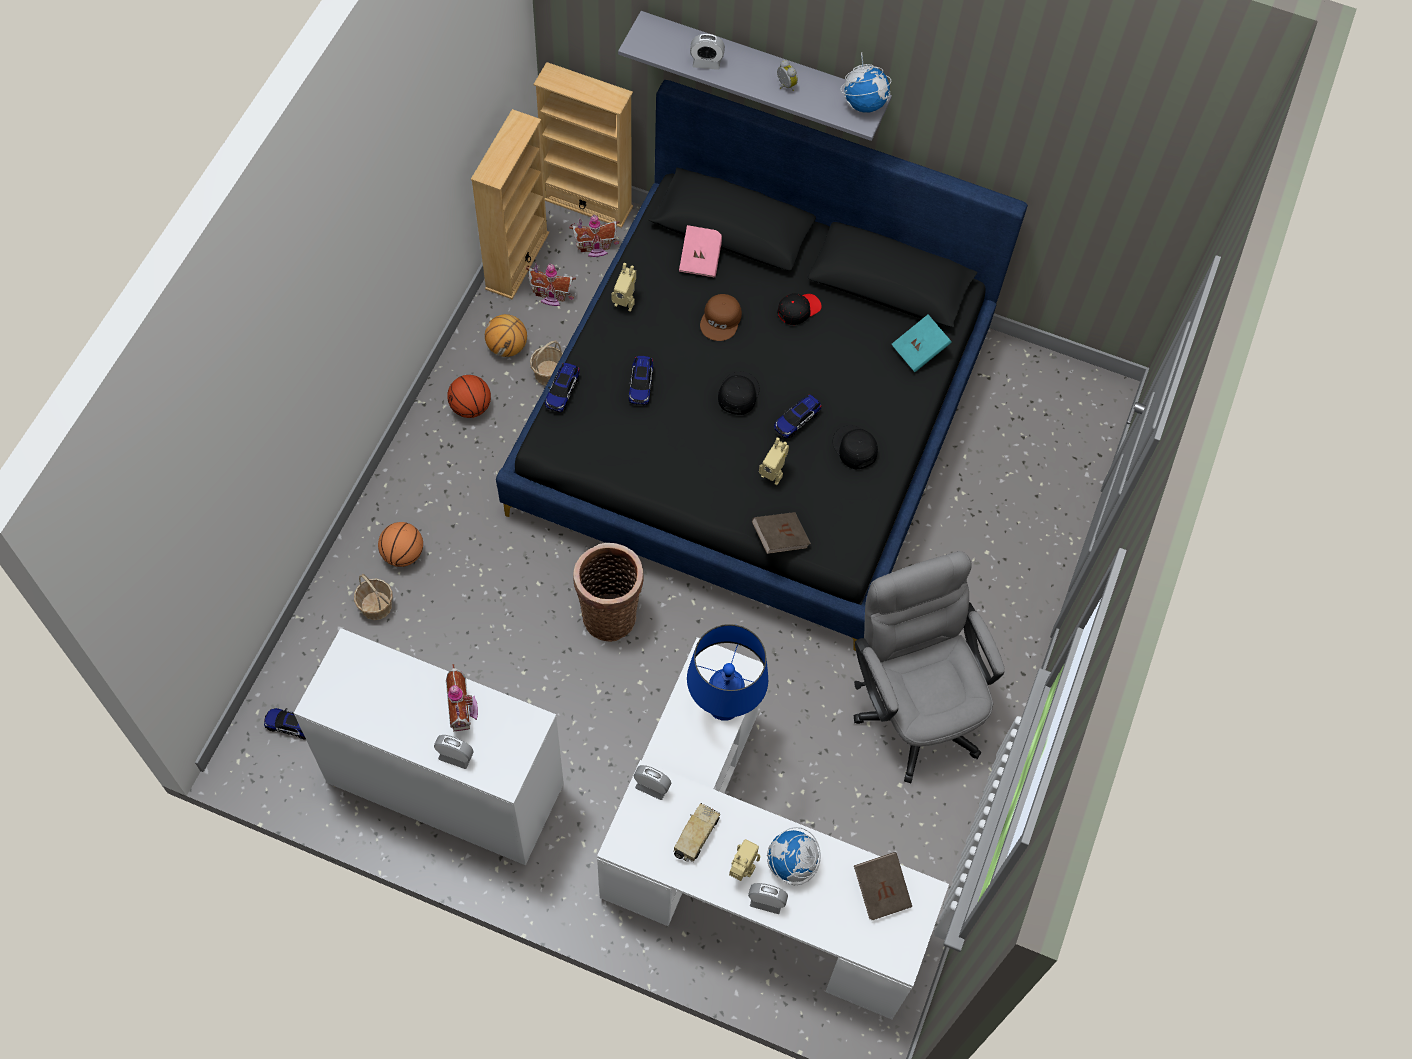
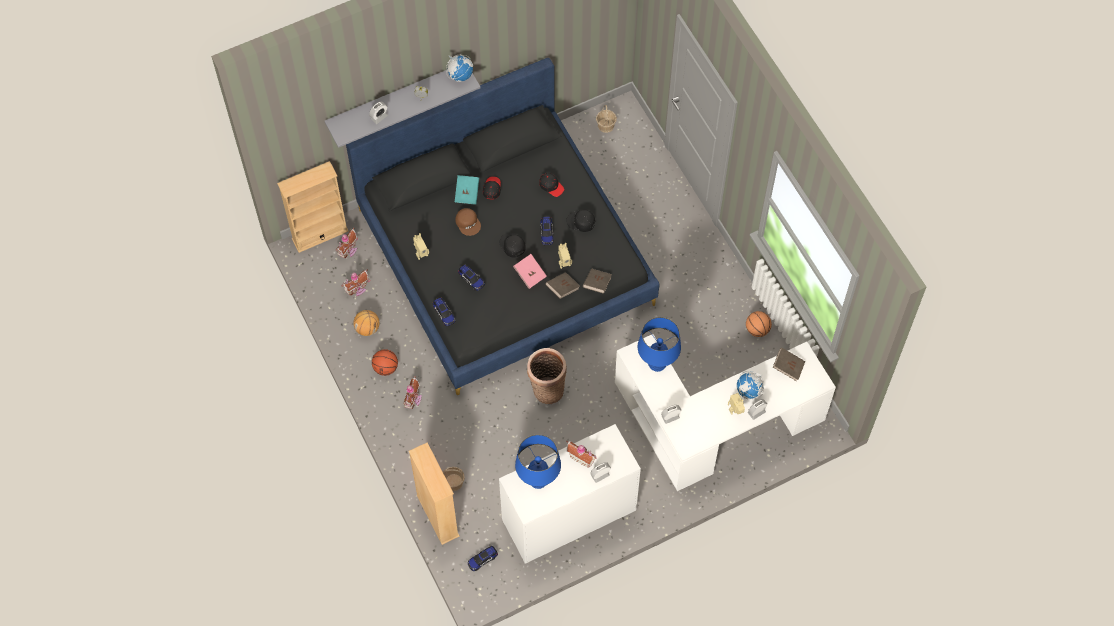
camera: 45 degrees left, 0 degrees up
basketball [378,522,423,567] -> basketball moved to [746,311,772,337]
beige bookcase [471,109,549,299] -> beige bookcase moved to [409,443,460,545]
basket [530,340,563,386] -> basket moved to [596,105,617,133]
toy truck [673,803,720,862] -> none
pink book [679,225,722,277] -> pink book moved to [513,254,547,289]
grey office chair [854,551,1004,783] -> none
turquoise book [892,314,952,372] -> turquoise book moved to [455,175,479,205]
none -> toy house [403,376,421,409]
none -> blue table lamp [515,434,561,489]
none -> black cap [539,173,565,197]
none -> brown book [545,272,580,299]

